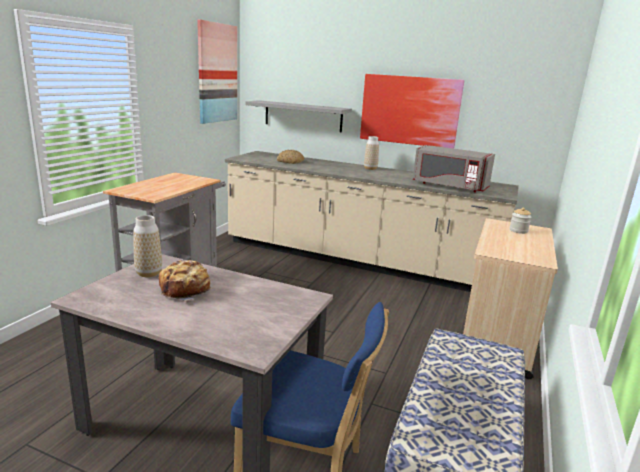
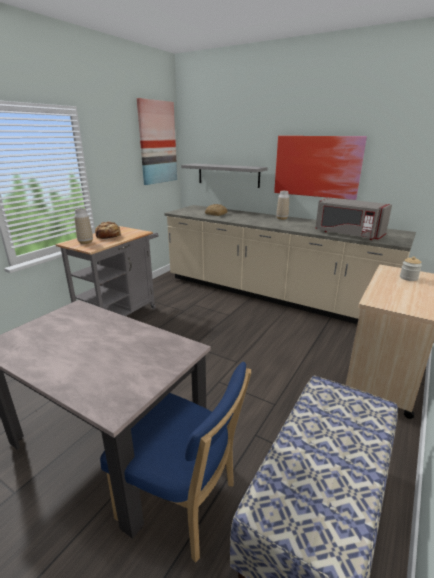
camera: 10 degrees right, 5 degrees up
vase [133,215,162,277] -> vase moved to [74,208,93,244]
bread [159,260,211,301] -> bread moved to [95,222,121,240]

